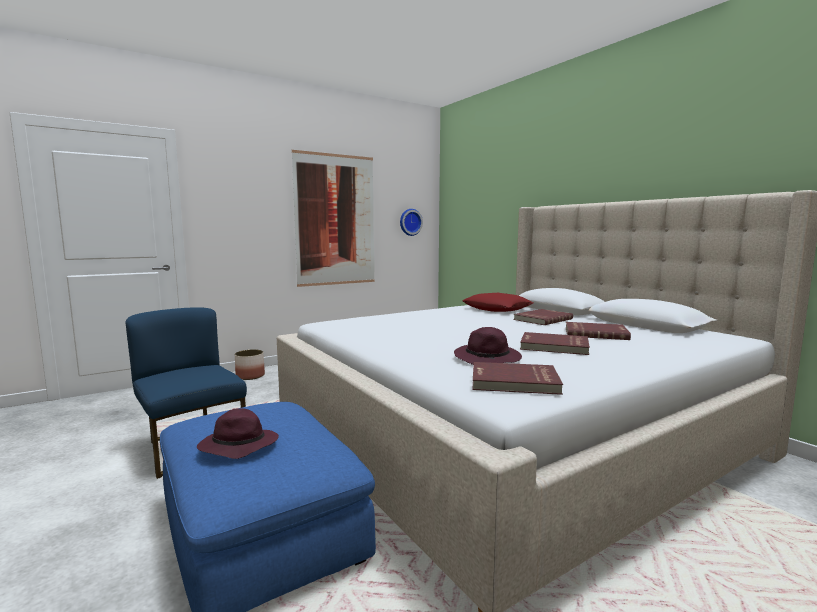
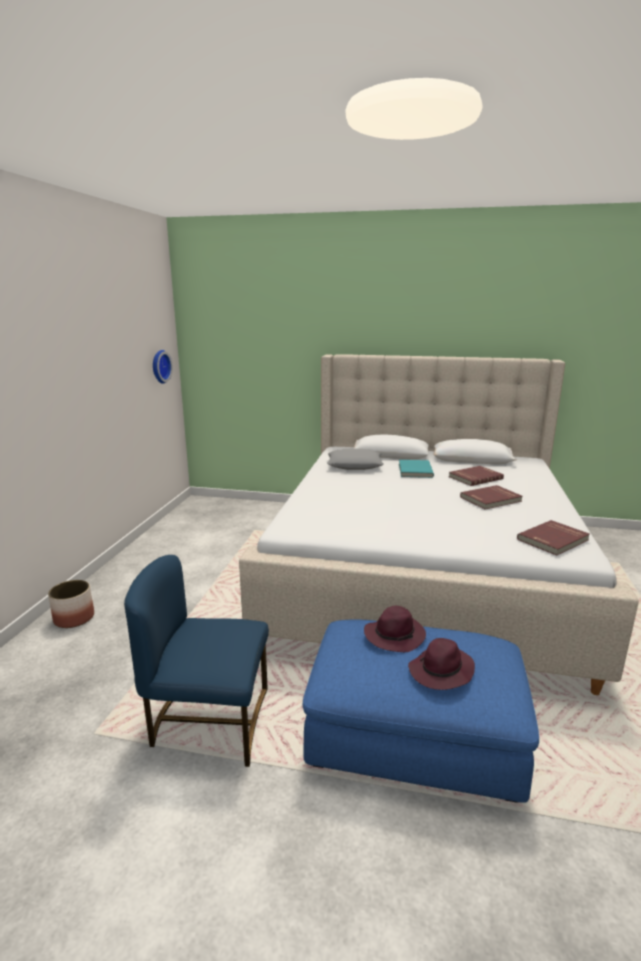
camera: 45 degrees left, 10 degrees up
picture [292,150,375,287] -> none
purple hat [454,327,522,365] -> purple hat moved to [364,606,426,652]
red pillow [463,293,533,312] -> grey pillow [327,448,383,470]
red book [514,309,573,325] -> turquoise book [399,460,434,478]

